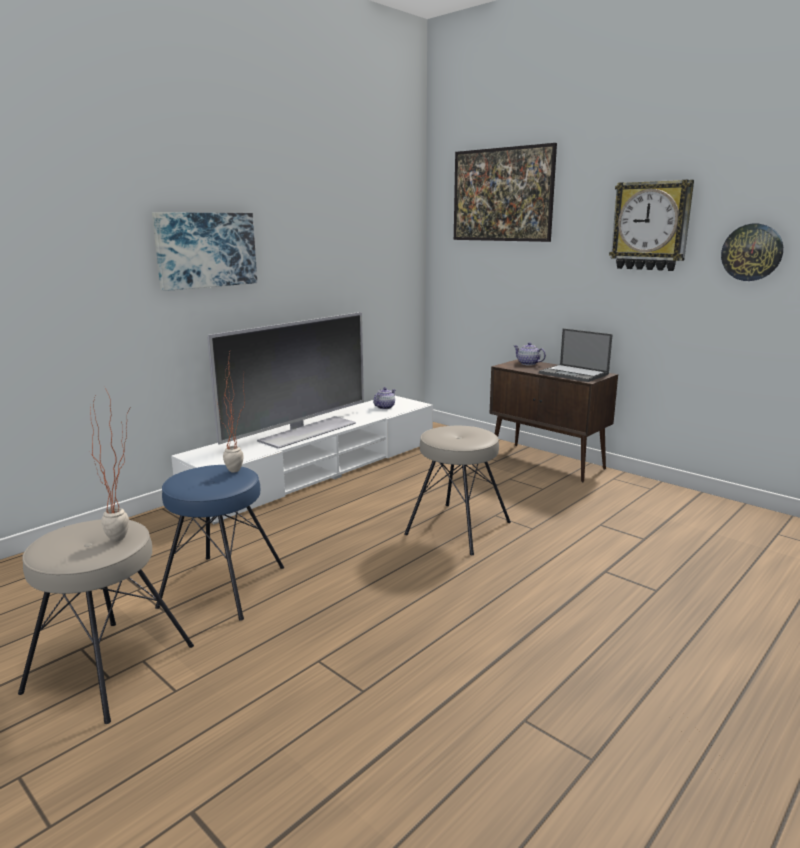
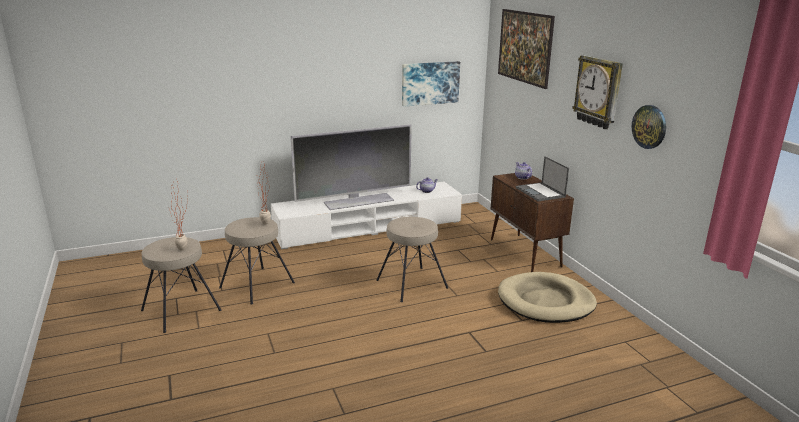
camera: 25 degrees right, 5 degrees up
picture [152,212,257,291] -> picture moved to [402,61,460,107]
blue stool [155,465,284,621] -> beige stool [219,217,295,305]
none -> beige dog bed [498,272,597,323]

